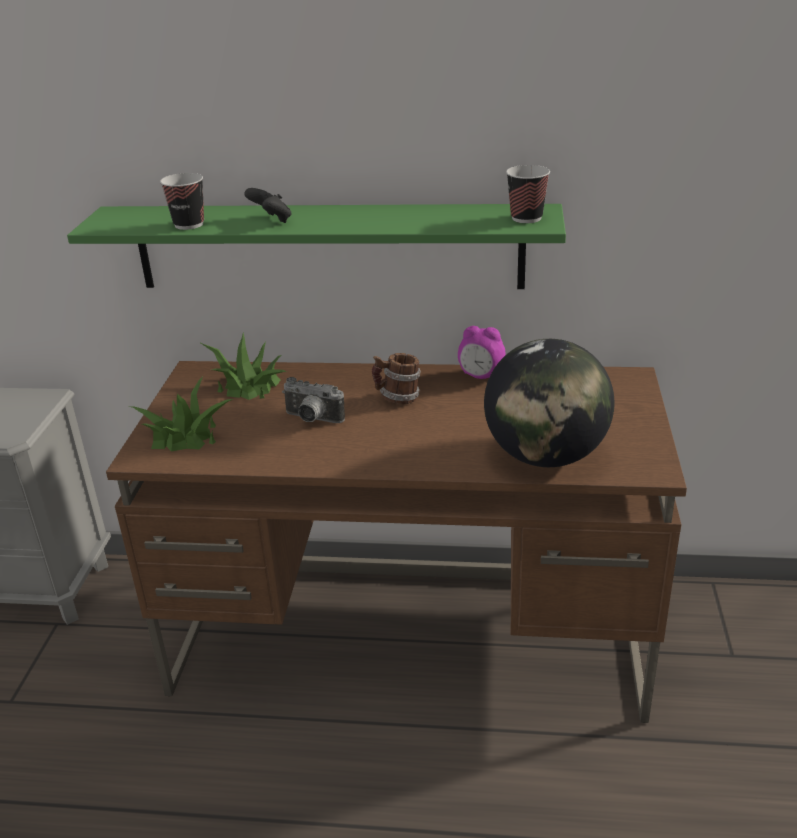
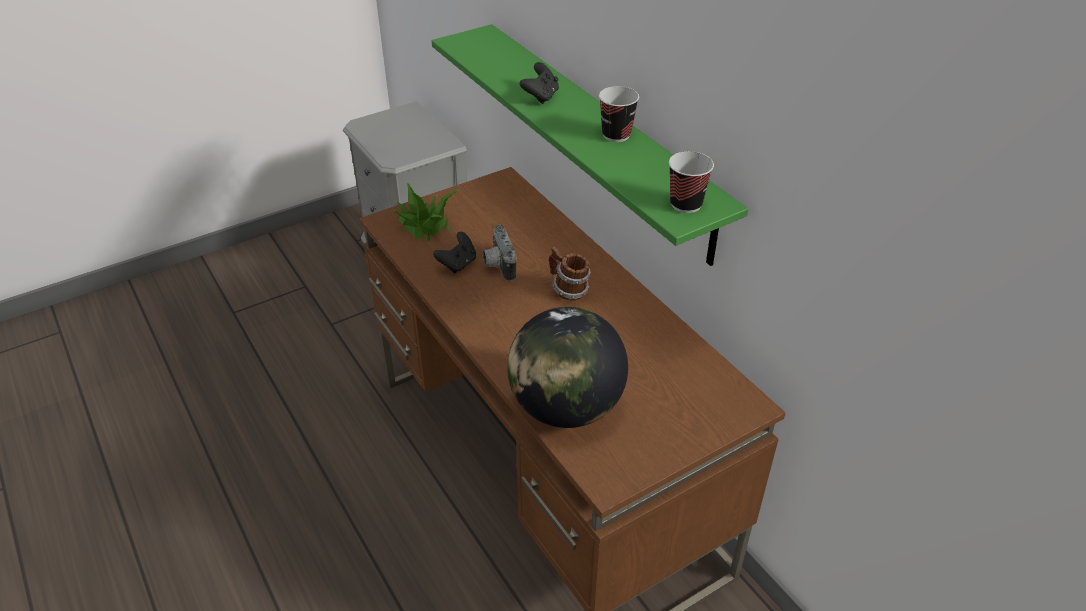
camera: 50 degrees right, 10 degrees up
cup [160,173,204,230] -> cup moved to [599,86,639,142]
potted plant [199,333,287,400] -> none
alarm clock [458,326,505,379] -> none
none -> black game controller [433,232,476,274]

